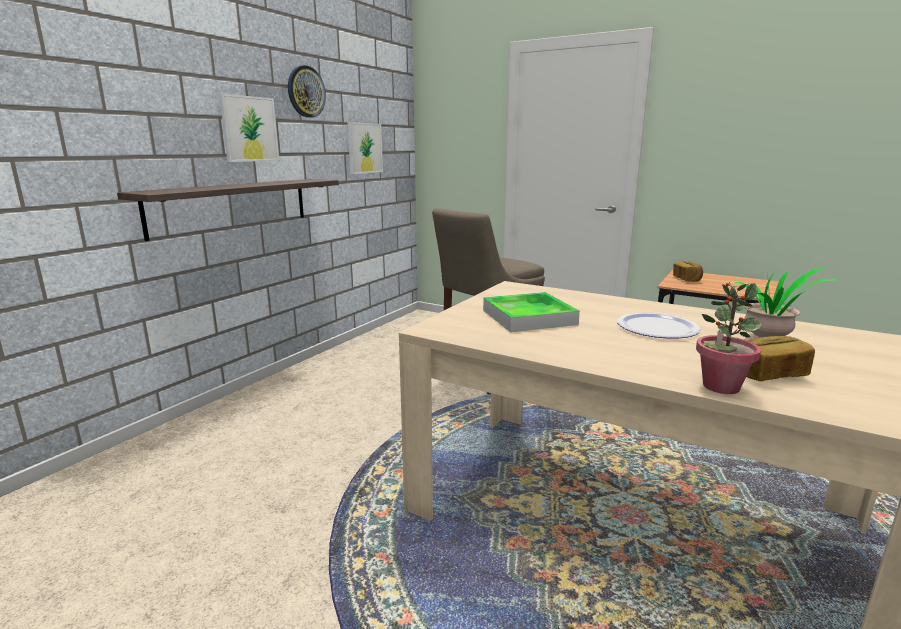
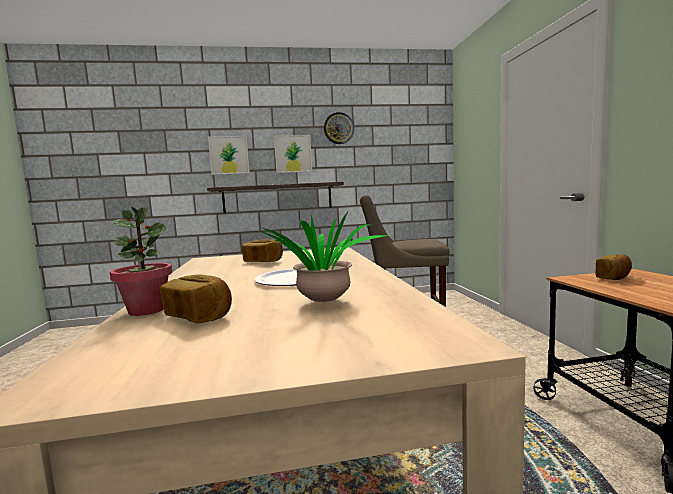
camera: 50 degrees right, 10 degrees down
picture [347,122,383,174] -> picture moved to [208,136,250,175]
tray [483,292,580,332] -> bread [241,239,283,262]

